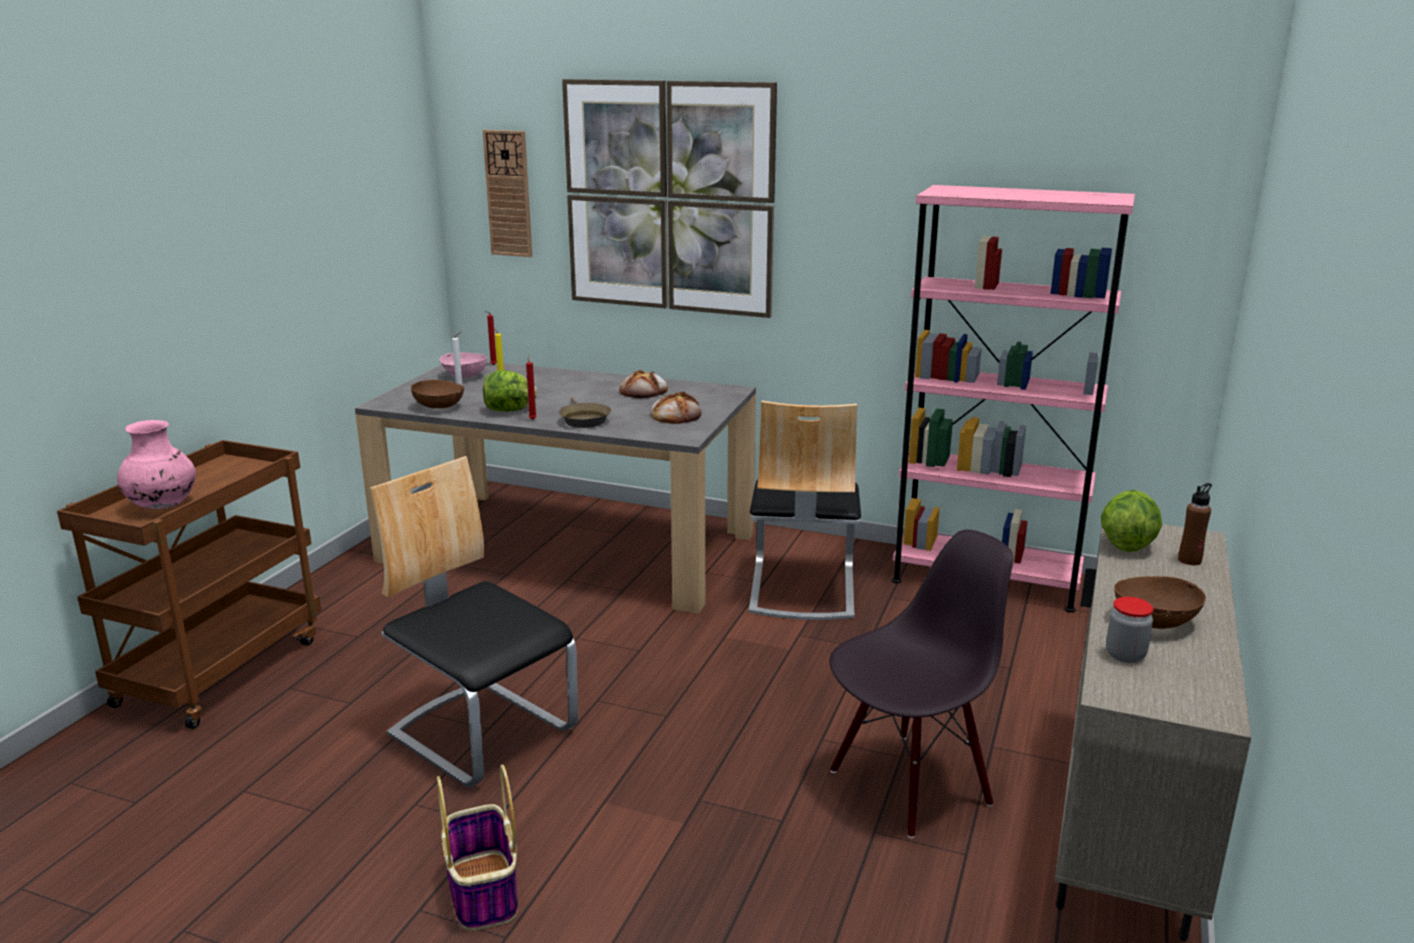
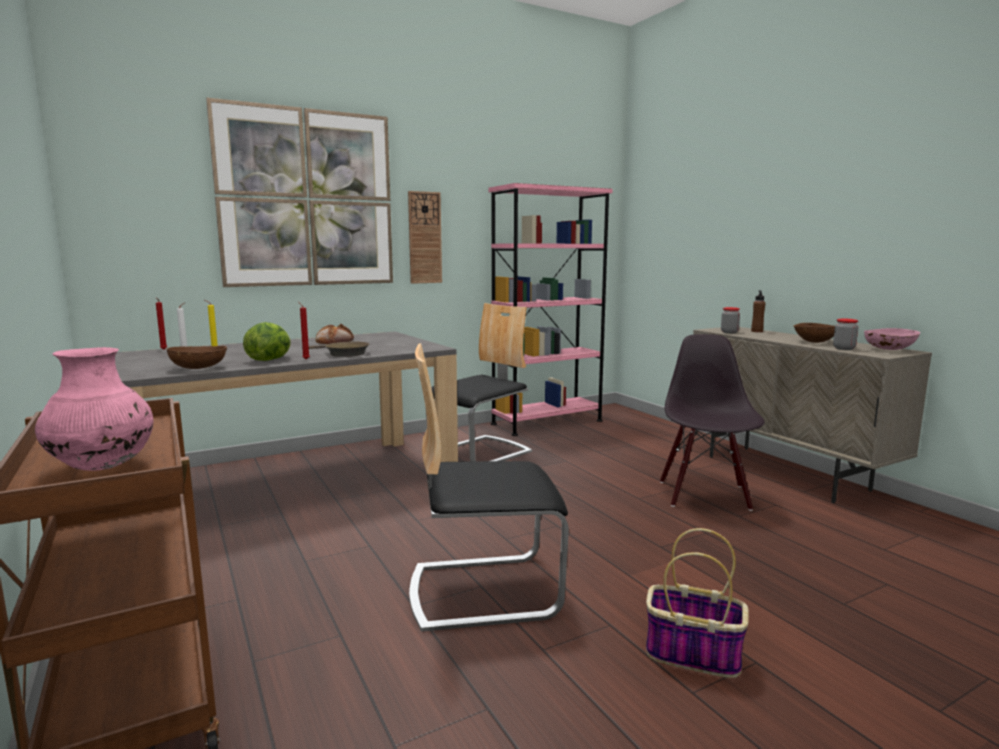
camera: 50 degrees left, 10 degrees down
pink bowl [439,352,487,378] -> pink bowl moved to [864,328,920,350]
wall clock [483,130,532,257] -> wall clock moved to [408,191,442,284]
bread [651,392,702,424] -> none
chair [749,401,861,620] -> chair turned 90 degrees counterclockwise [425,303,532,462]
lettuce [1101,490,1162,552] -> jar [721,307,740,333]

